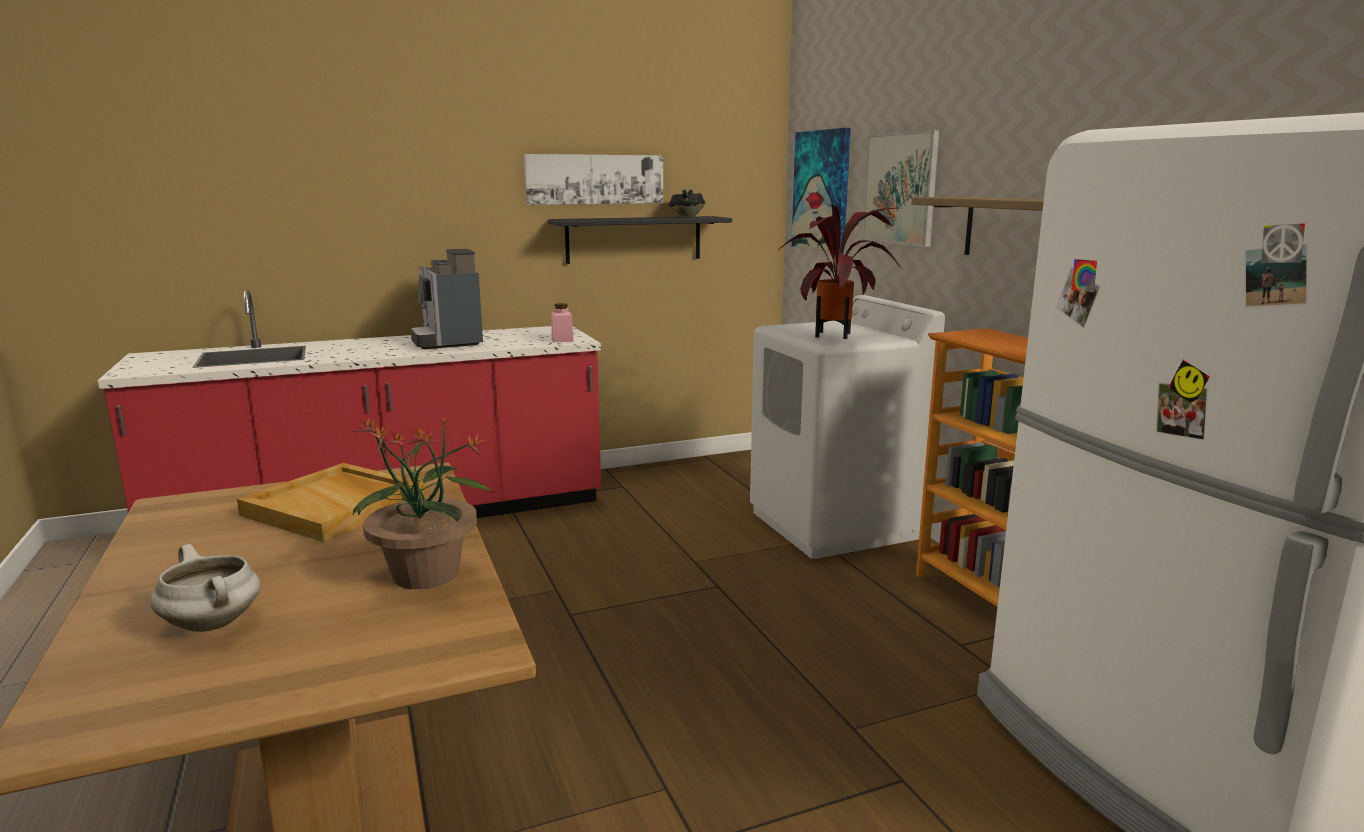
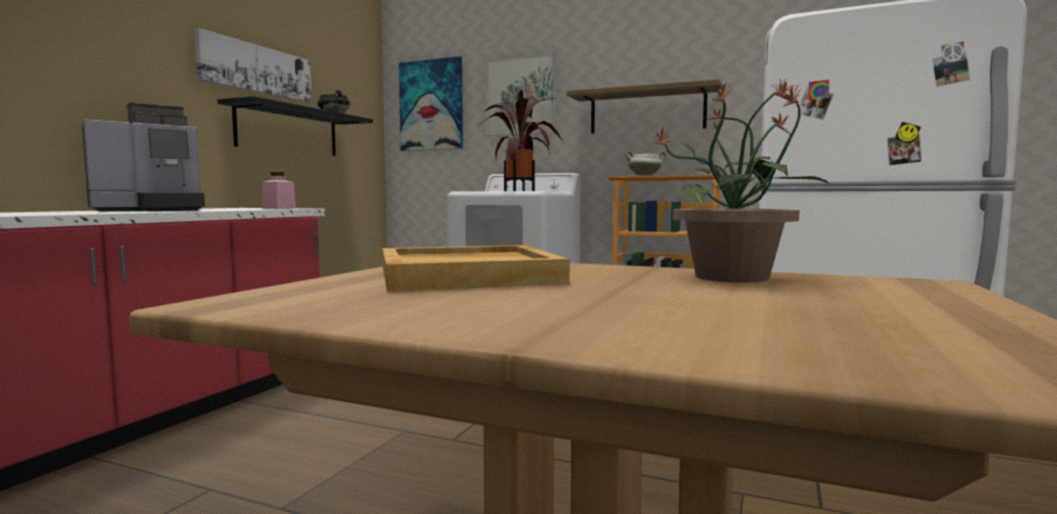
camera: 45 degrees left, 10 degrees down
white cooking pot [150,544,261,632] -> white cooking pot moved to [625,151,666,176]
coffee machine [411,249,483,349] -> coffee machine turned 60 degrees counterclockwise [82,102,205,211]

